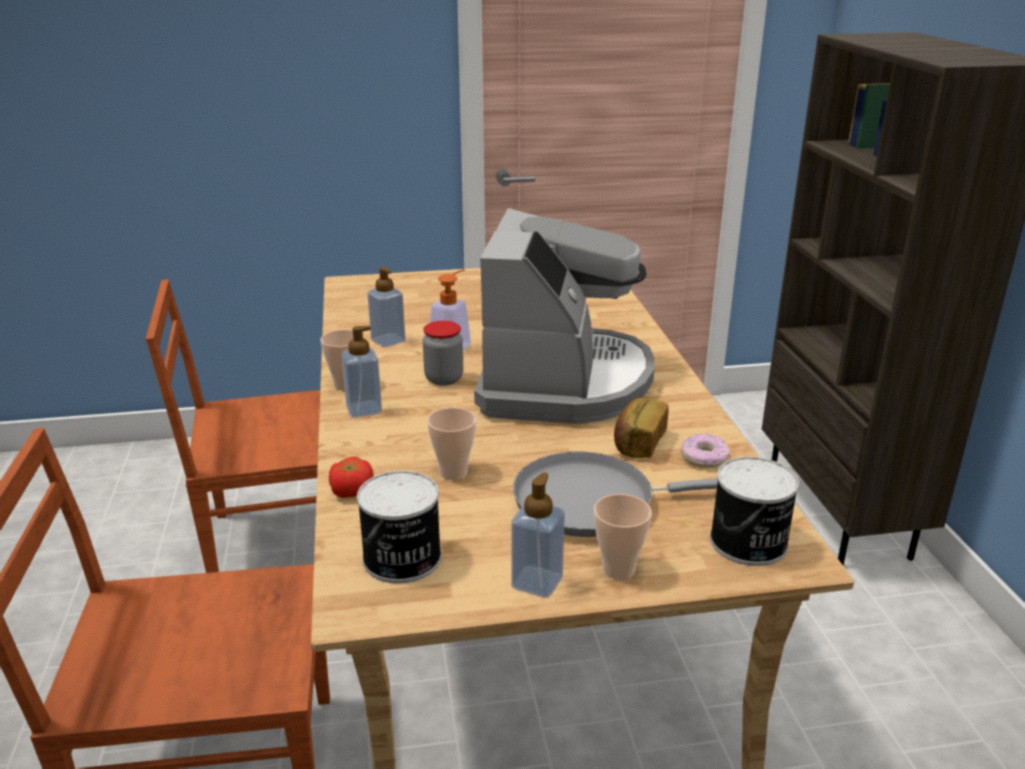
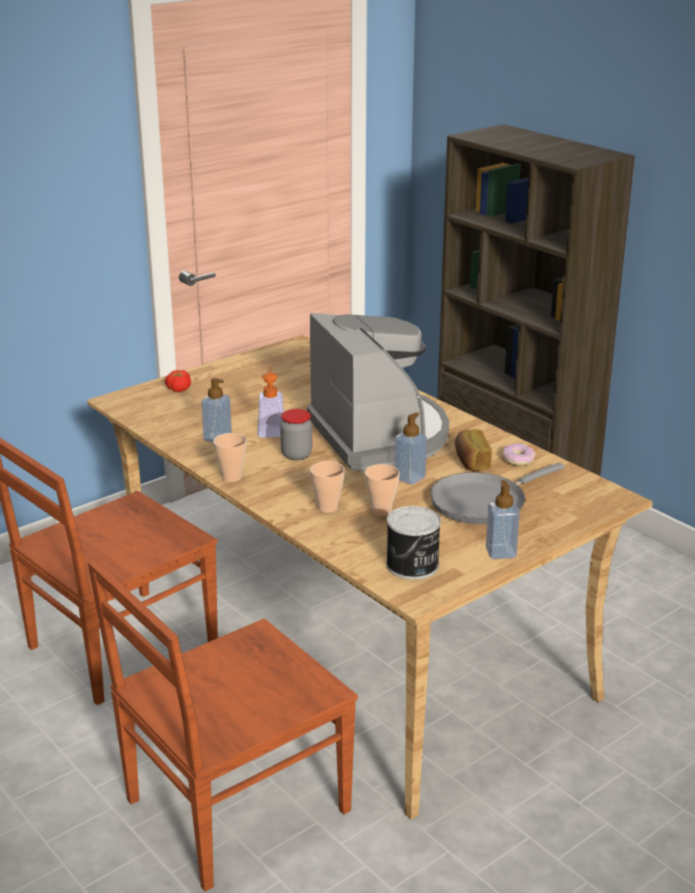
camera: 30 degrees left, 0 degrees up
tomato [329,457,374,498] -> tomato moved to [165,370,191,392]
soap dispenser [341,326,382,418] -> soap dispenser moved to [394,412,427,485]
cup [594,494,652,580] -> cup moved to [310,461,345,513]
can [710,457,799,566] -> none

